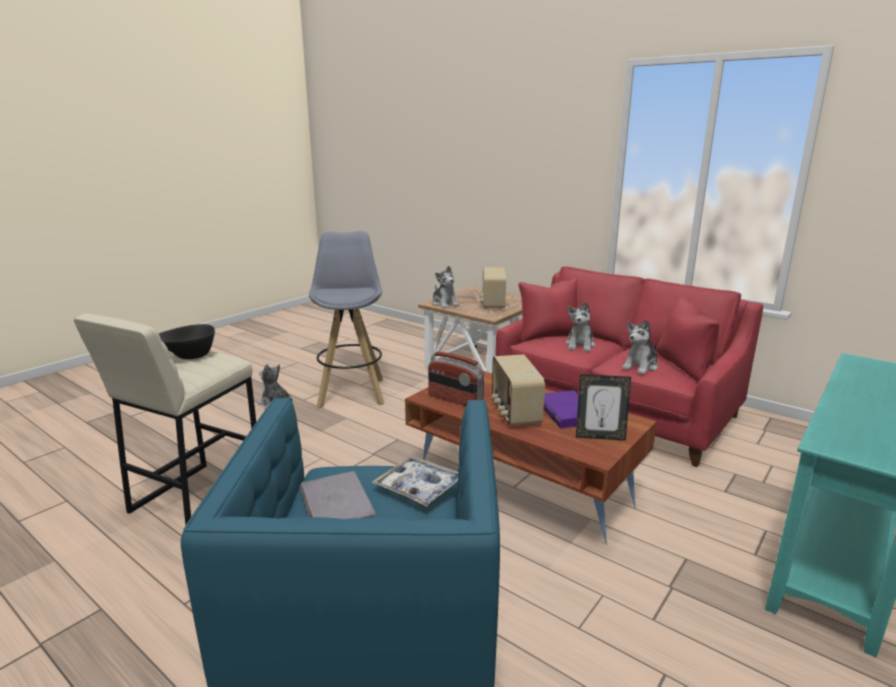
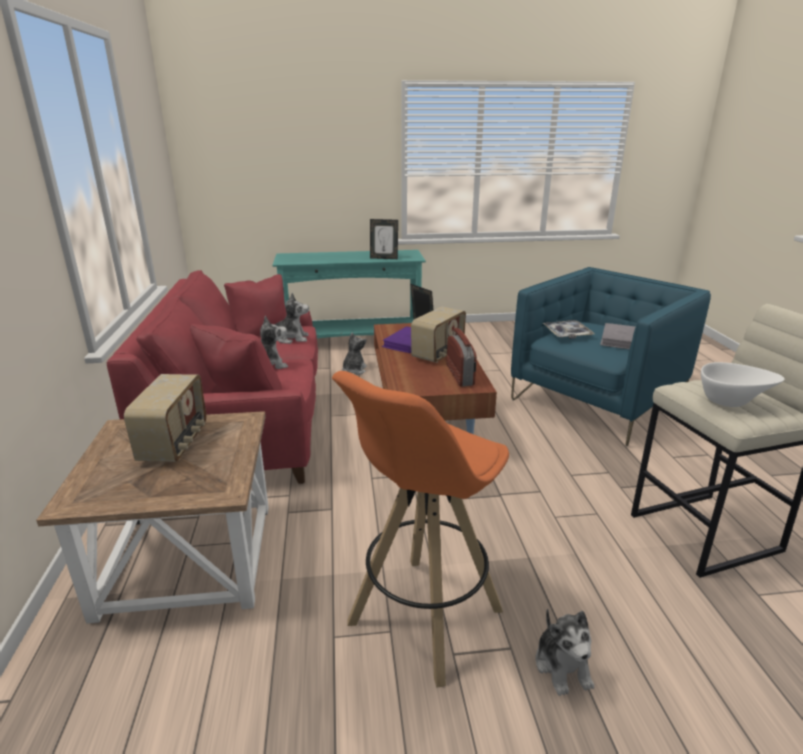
camera: 135 degrees left, 5 degrees up
black bowl [158,324,215,359] -> white bowl [701,362,785,407]
grey stool [309,231,384,408] -> orange stool [332,371,509,688]
plush toy [432,266,459,308] -> plush toy moved to [342,333,367,375]
radio [480,267,506,309] -> radio turned 45 degrees counterclockwise [124,374,207,462]
none -> picture frame [370,219,398,259]

